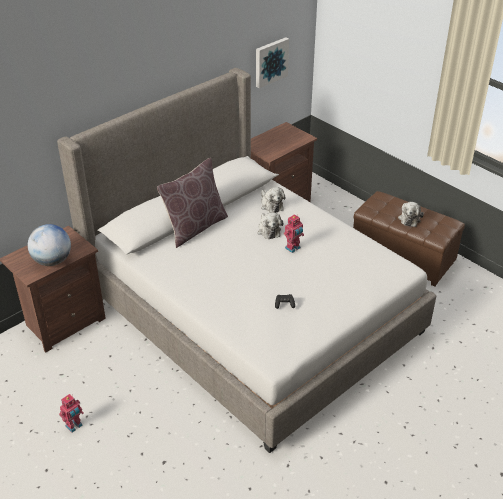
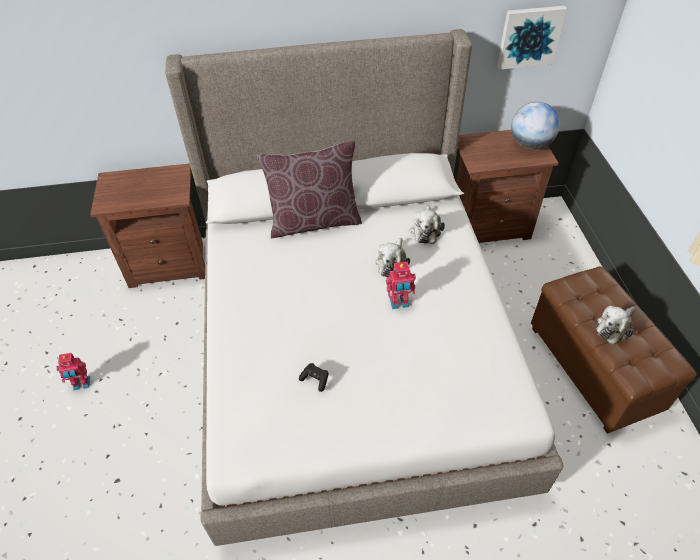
camera: 35 degrees right, 10 degrees up
globe [28,224,71,266] -> globe moved to [511,102,560,150]

